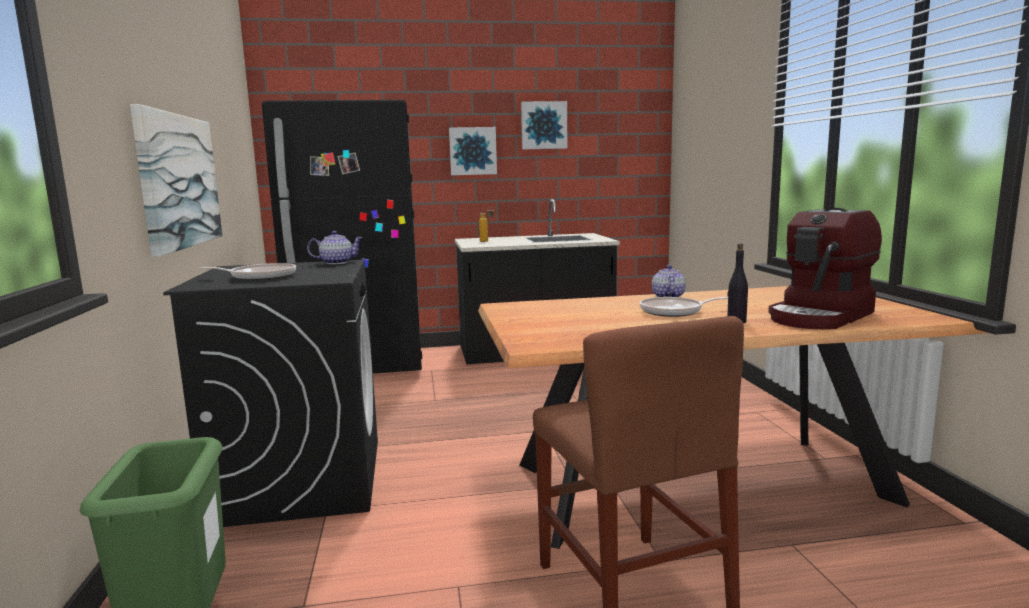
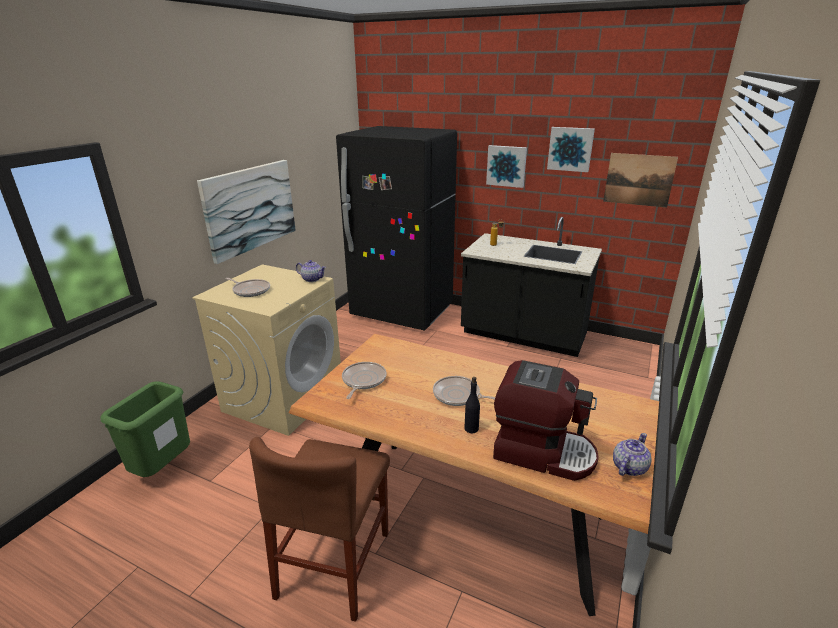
camera: 35 degrees right, 15 degrees up
black washing machine [163,260,378,527] -> beige washing machine [192,264,341,436]
teapot [652,265,686,297] -> teapot moved to [613,433,652,476]
coffee machine [768,208,882,329] -> coffee machine turned 150 degrees counterclockwise [493,360,598,481]
none -> frying pan [342,362,386,399]
none -> picture [603,153,678,208]

